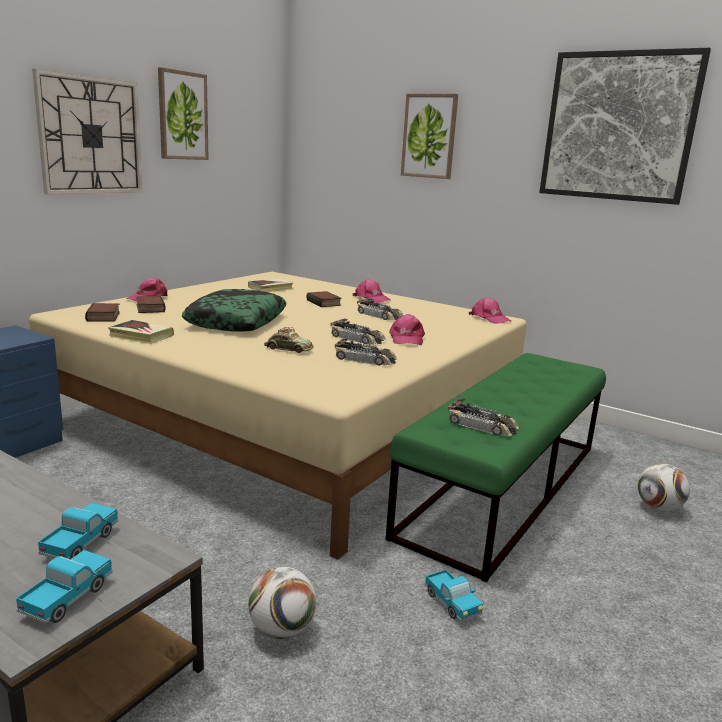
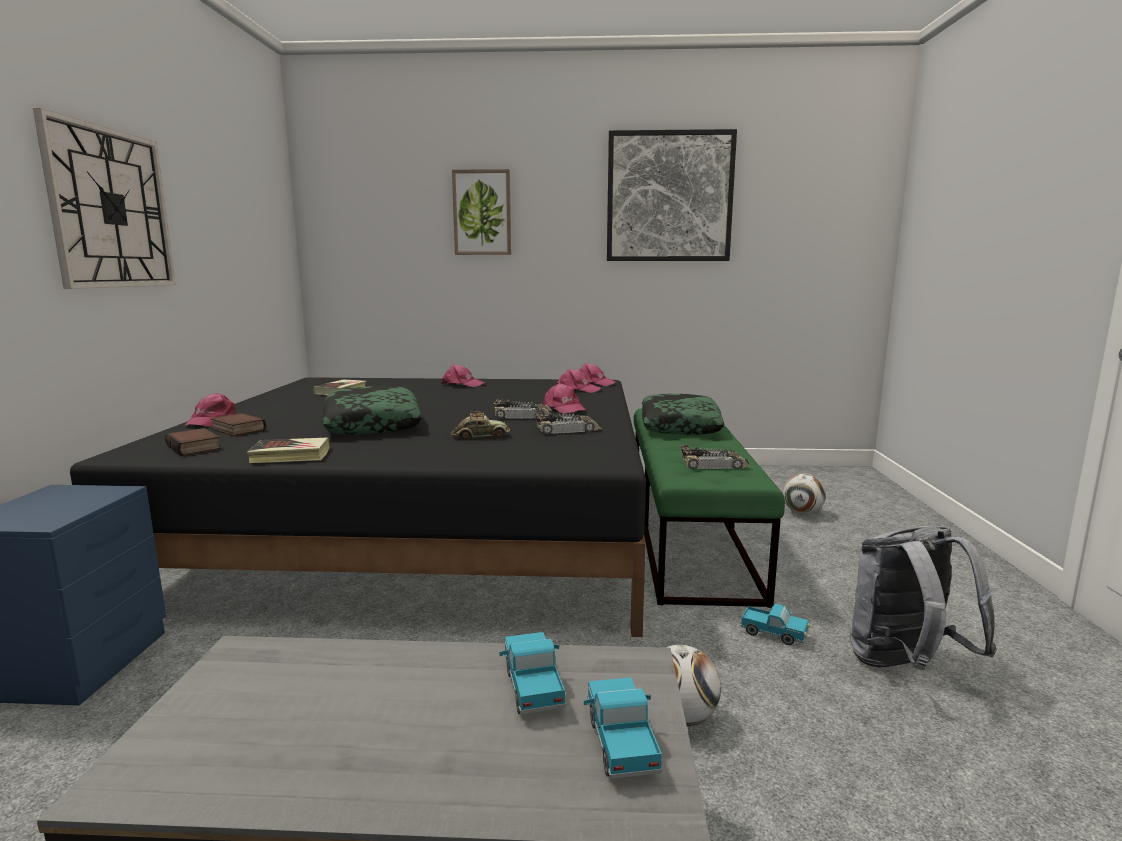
camera: 30 degrees left, 5 degrees down
beige bed [29,272,527,560] -> black bed [70,377,646,637]
picture [158,67,209,160] -> none
book [306,291,341,307] -> none
toy car [357,298,403,320] -> none
none -> pink cap [557,369,601,393]
none -> pillow [642,394,724,435]
none -> grey backpack [850,526,997,670]

